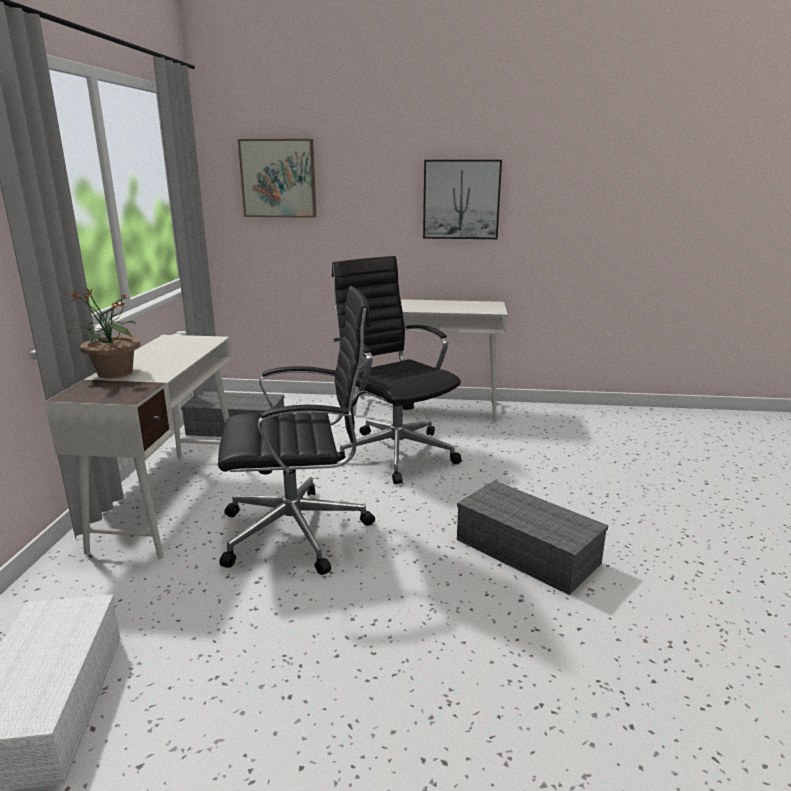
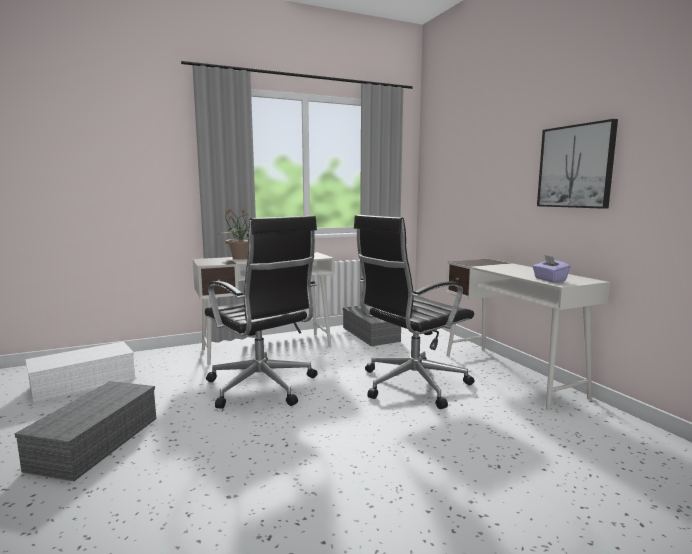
camera: 60 degrees right, 10 degrees down
picture [238,139,316,218] -> none
black office chair [332,256,462,484] -> black office chair turned 150 degrees counterclockwise [354,215,474,409]
grey storage box [457,481,608,595] -> grey storage box moved to [14,381,156,481]
none -> purple tissue box [532,255,570,282]

